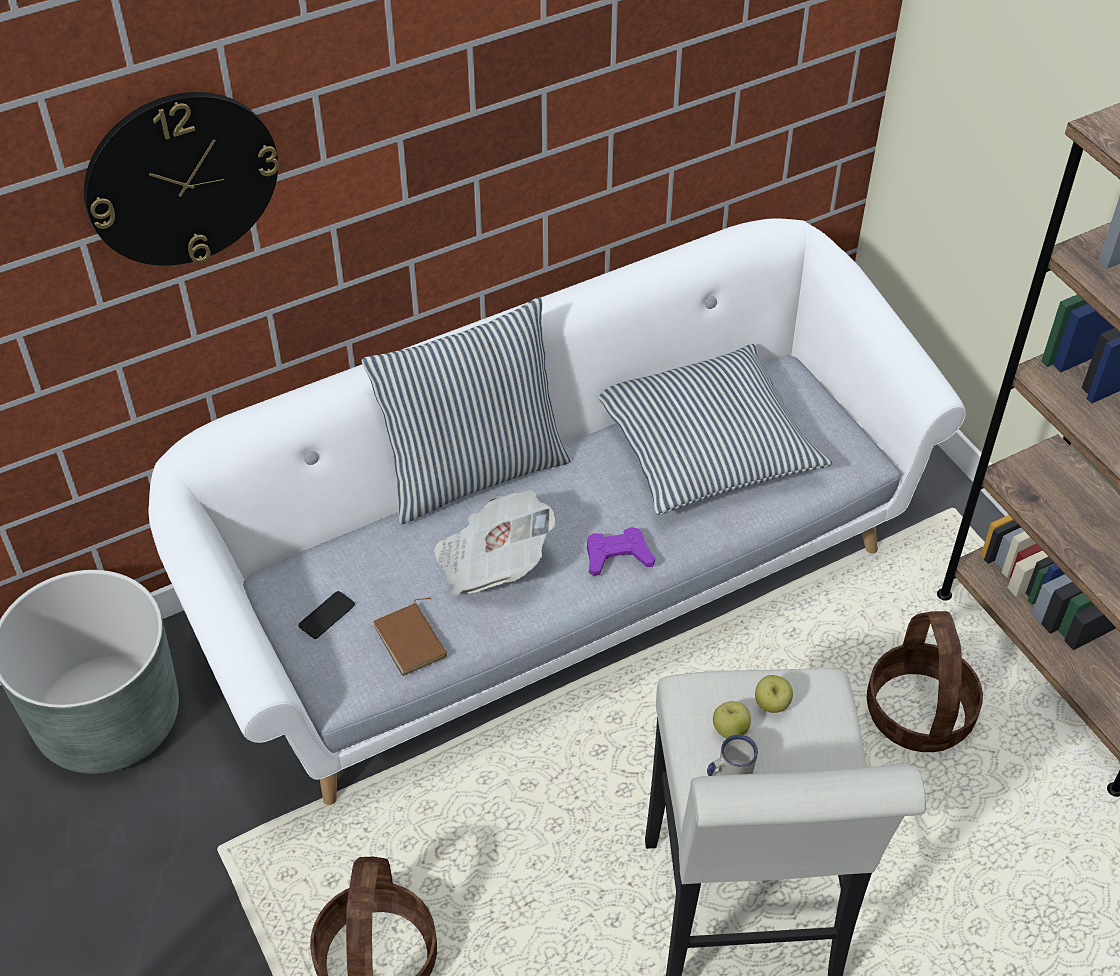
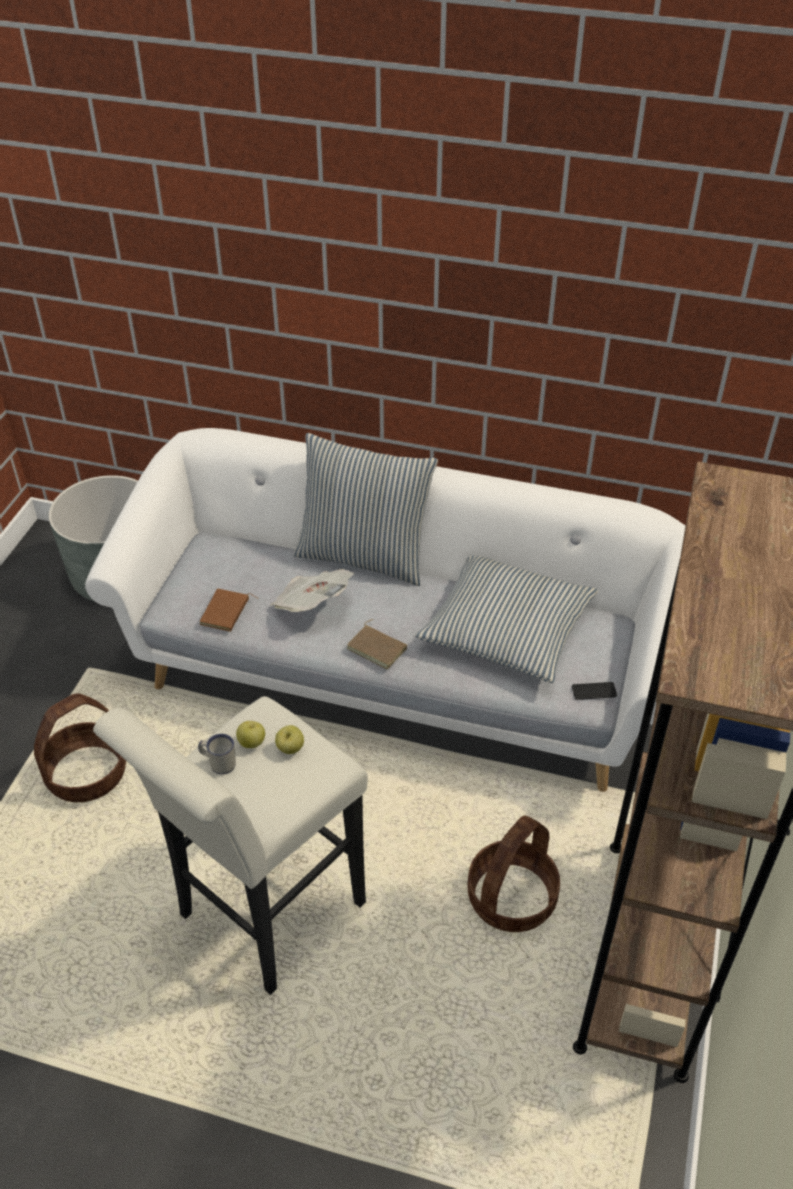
camera: 45 degrees right, 5 degrees down
wall clock [84,92,279,266] -> none
phone [298,591,355,639] -> phone moved to [572,682,617,700]
purple game controller [587,527,655,576] -> brown book [347,619,407,669]

